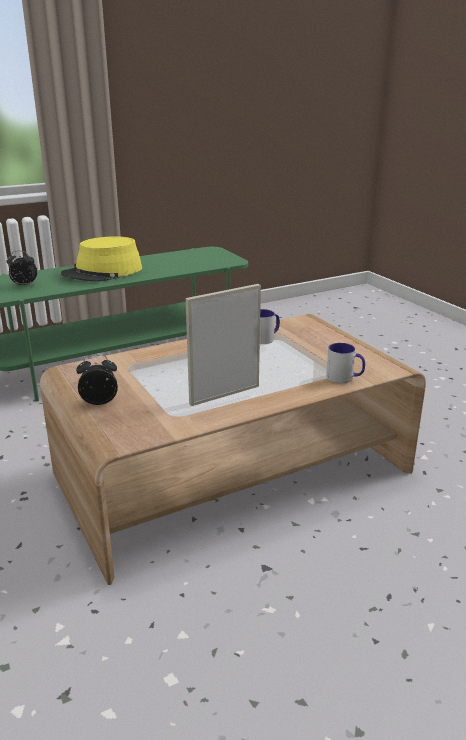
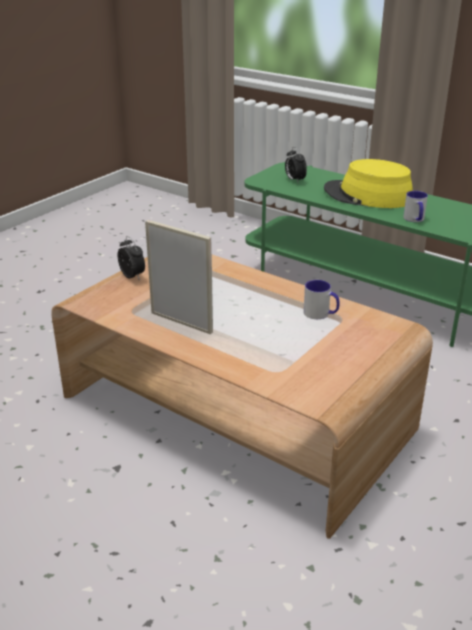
camera: 65 degrees right, 5 degrees up
mug [326,343,365,383] -> mug moved to [403,191,428,222]

